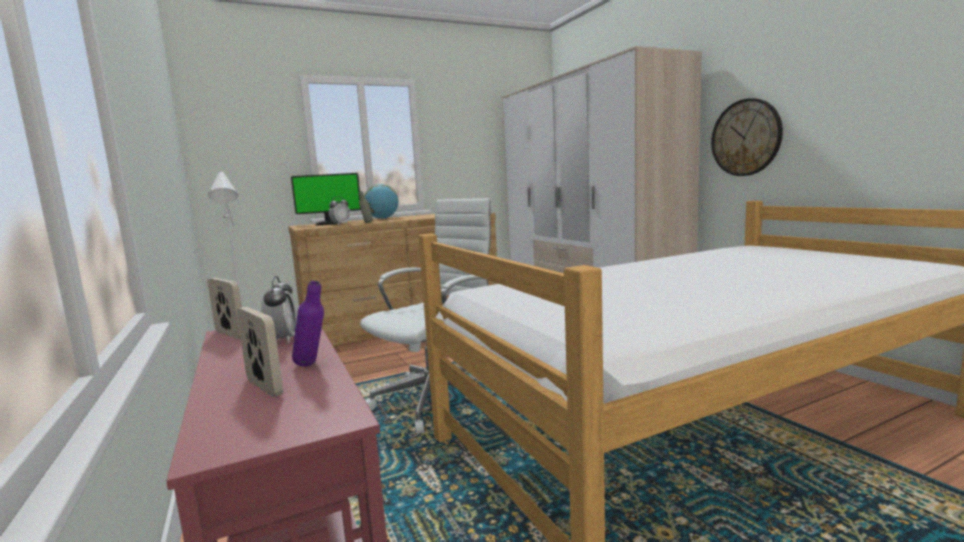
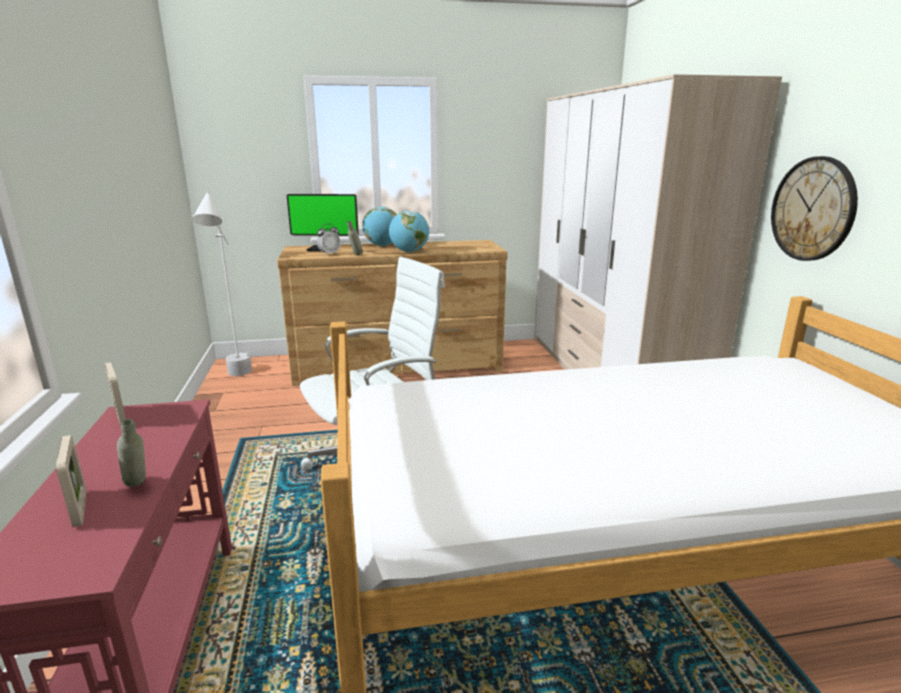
camera: 15 degrees right, 10 degrees up
alarm clock [261,276,297,343] -> none
purple bottle [292,281,324,366] -> grey bottle [117,419,146,487]
none -> globe [389,211,429,252]

